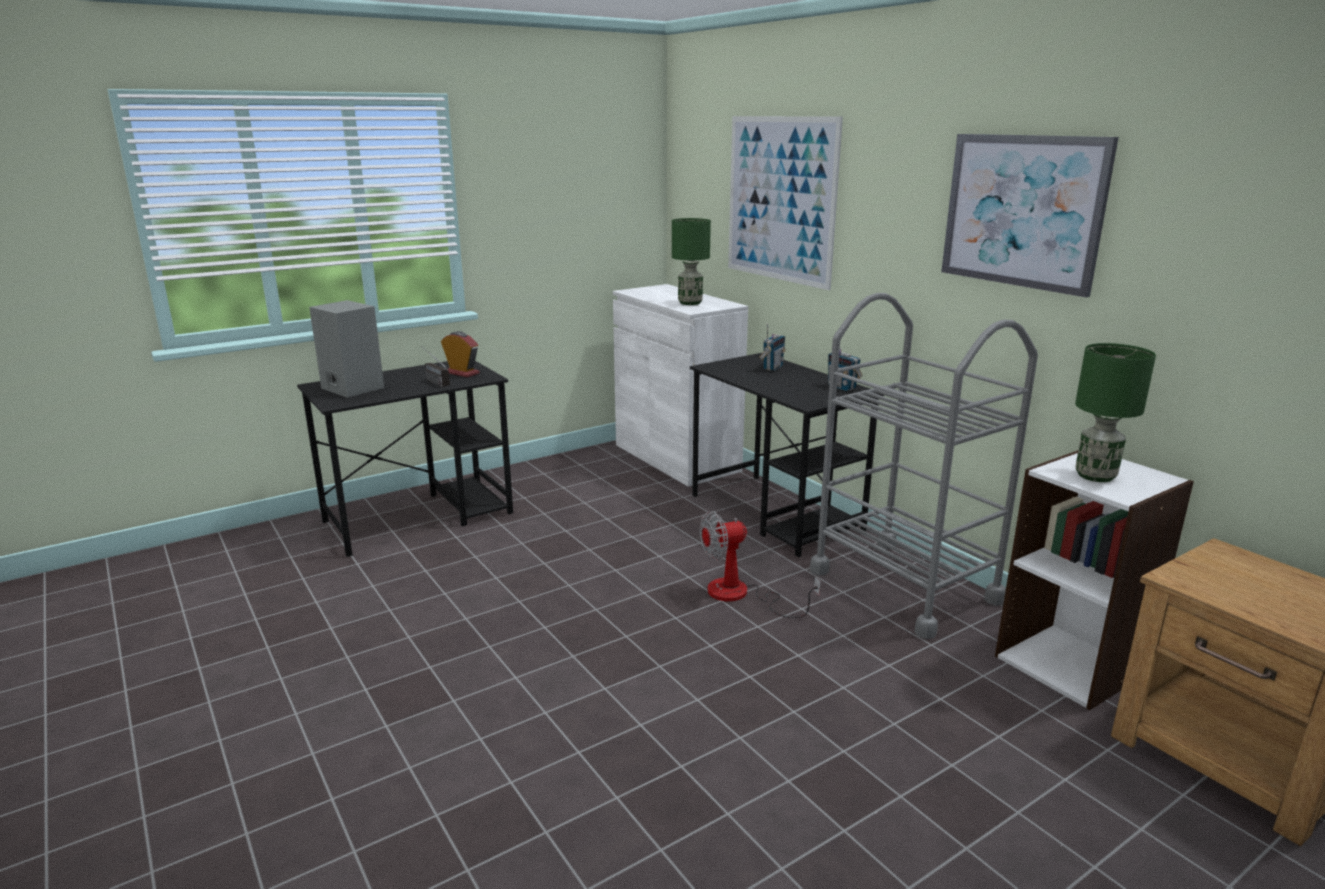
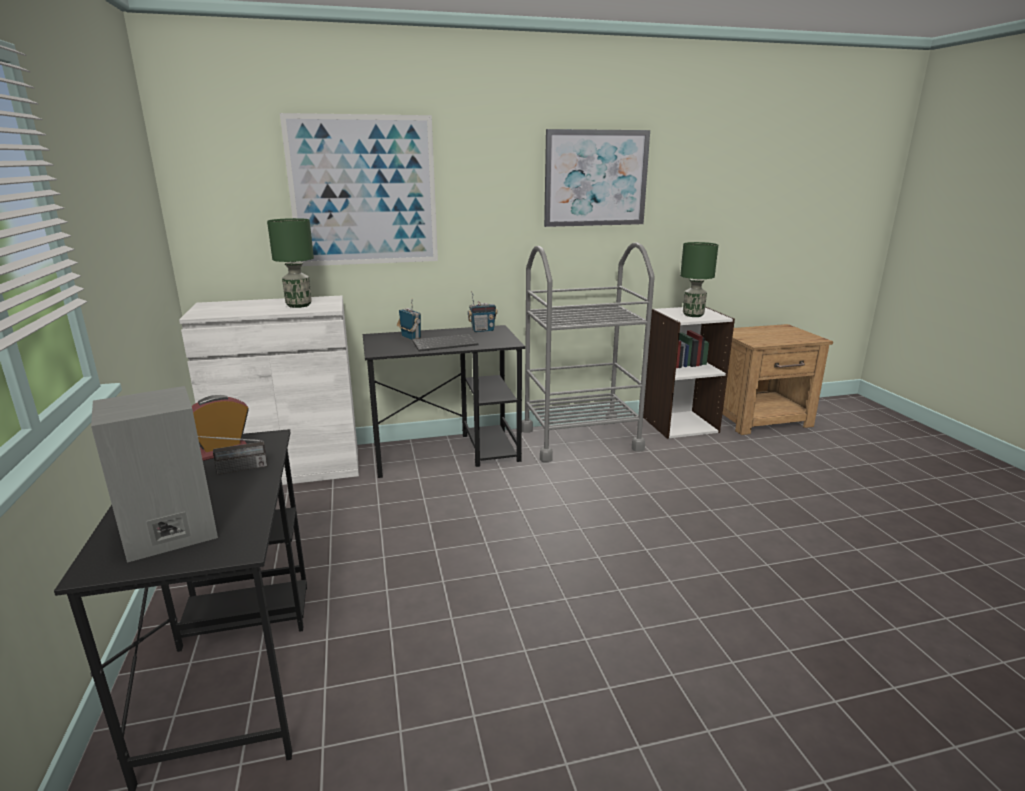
camera: 70 degrees left, 0 degrees up
fan [700,511,821,618] -> none
none -> keyboard [412,333,479,352]

